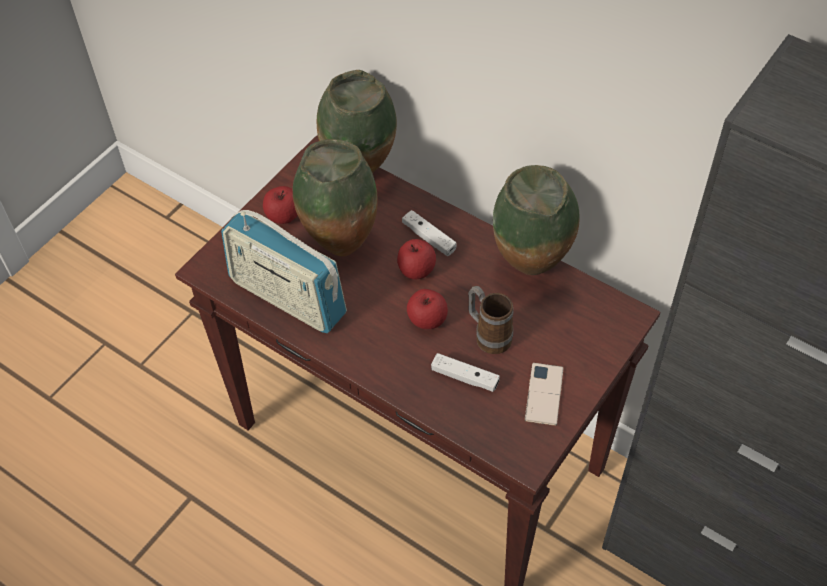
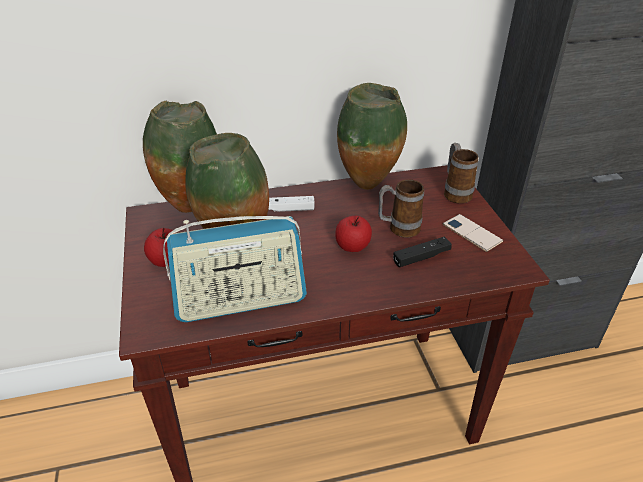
camera: 50 degrees left, 15 degrees down
apple [397,239,436,280] -> none
white game controller [431,353,500,392] -> black game controller [393,237,452,267]
none -> mug [444,143,478,204]

